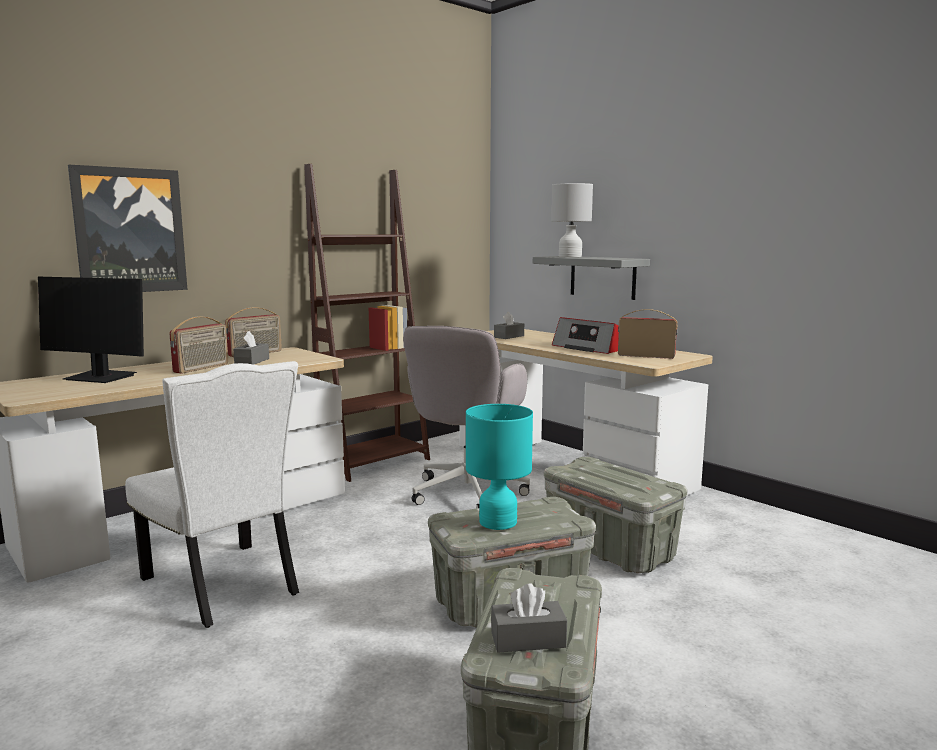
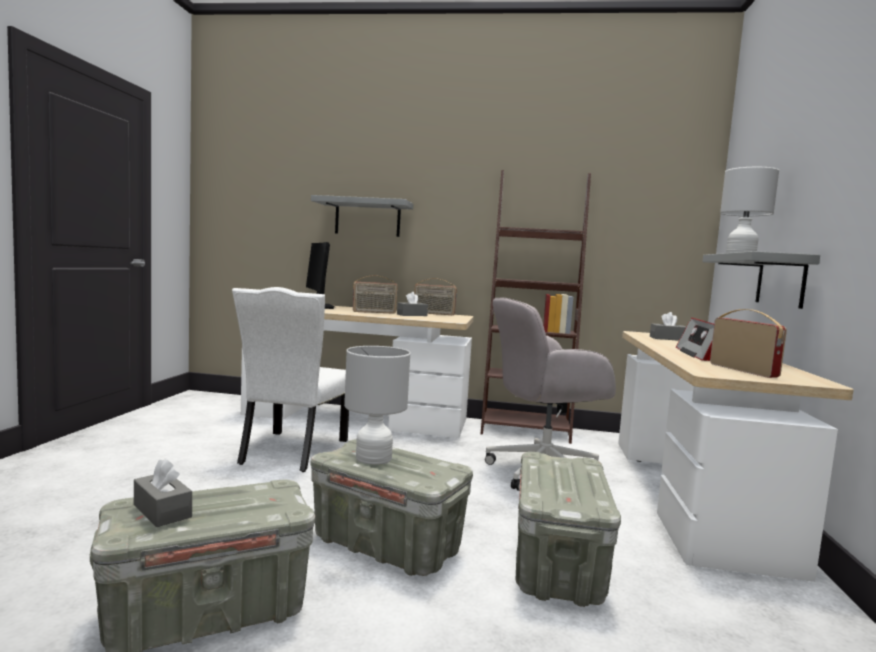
camera: 50 degrees right, 5 degrees down
picture [68,165,188,292] -> grey shelf [311,195,413,237]
turquoise table lamp [466,404,533,530] -> grey table lamp [344,346,410,465]

